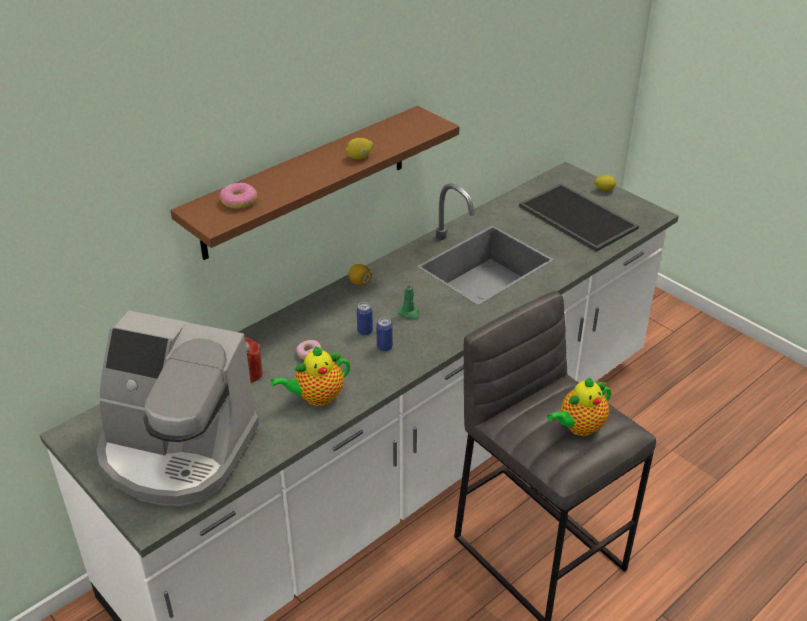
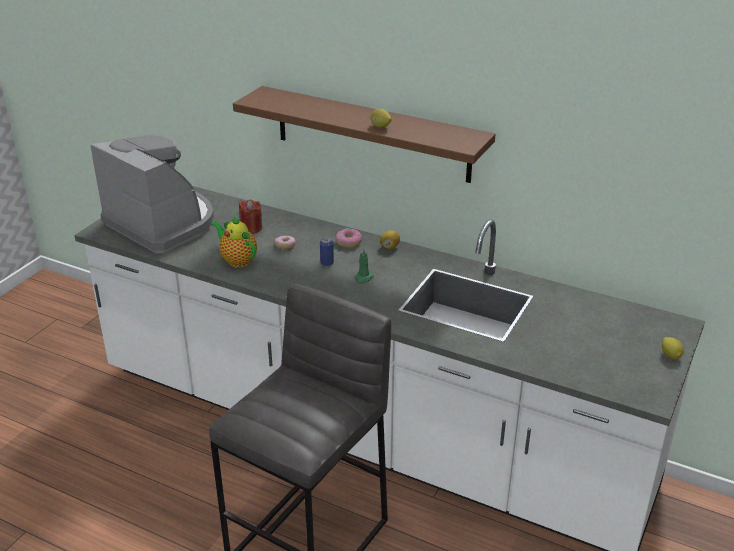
camera: 70 degrees right, 5 degrees down
coffee machine [96,311,259,506] -> coffee machine turned 135 degrees clockwise [90,135,214,254]
donut [220,183,257,209] -> donut moved to [335,228,362,248]
can [376,318,393,351] -> none
tray [519,184,639,252] -> none
teapot [547,377,611,436] -> none

